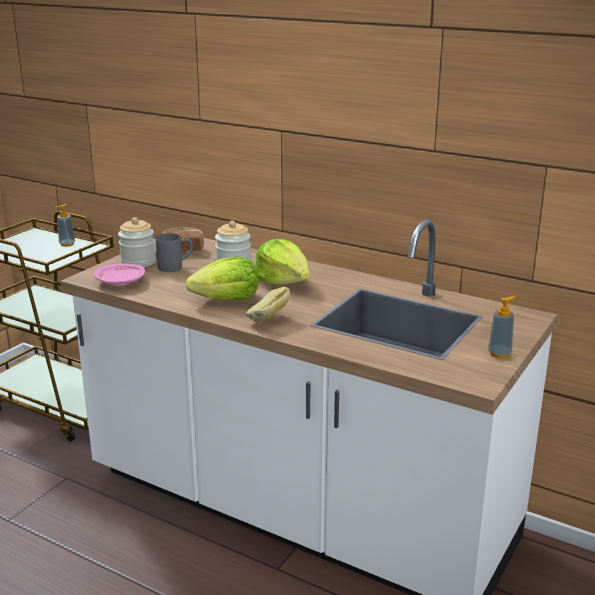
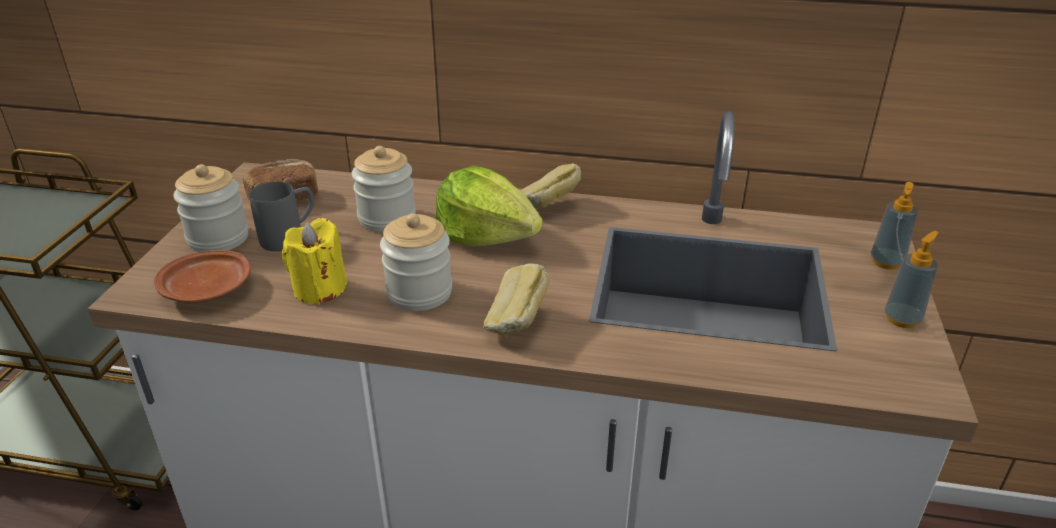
camera: 20 degrees left, 10 degrees up
soap dispenser [55,204,75,247] -> soap dispenser moved to [871,182,918,270]
pink plate [94,264,145,286] -> brown plate [154,250,251,303]
lettuce [185,257,259,300] -> jar [380,214,452,311]
none -> yellow candle [282,218,347,304]
none -> bread [520,163,581,210]

